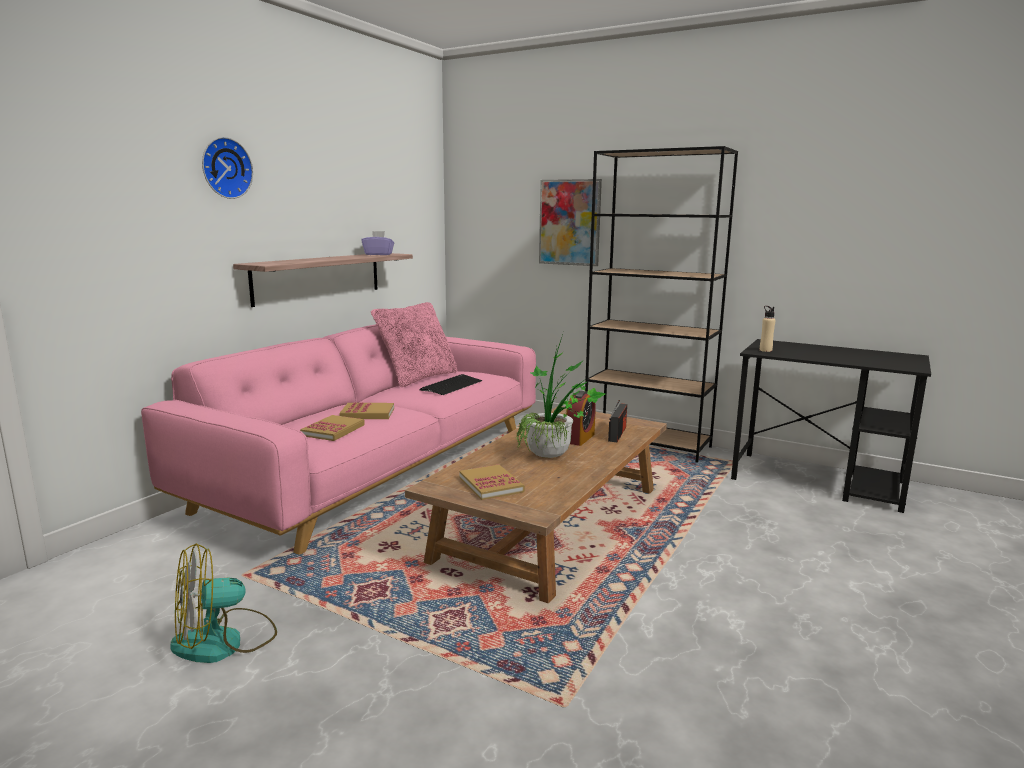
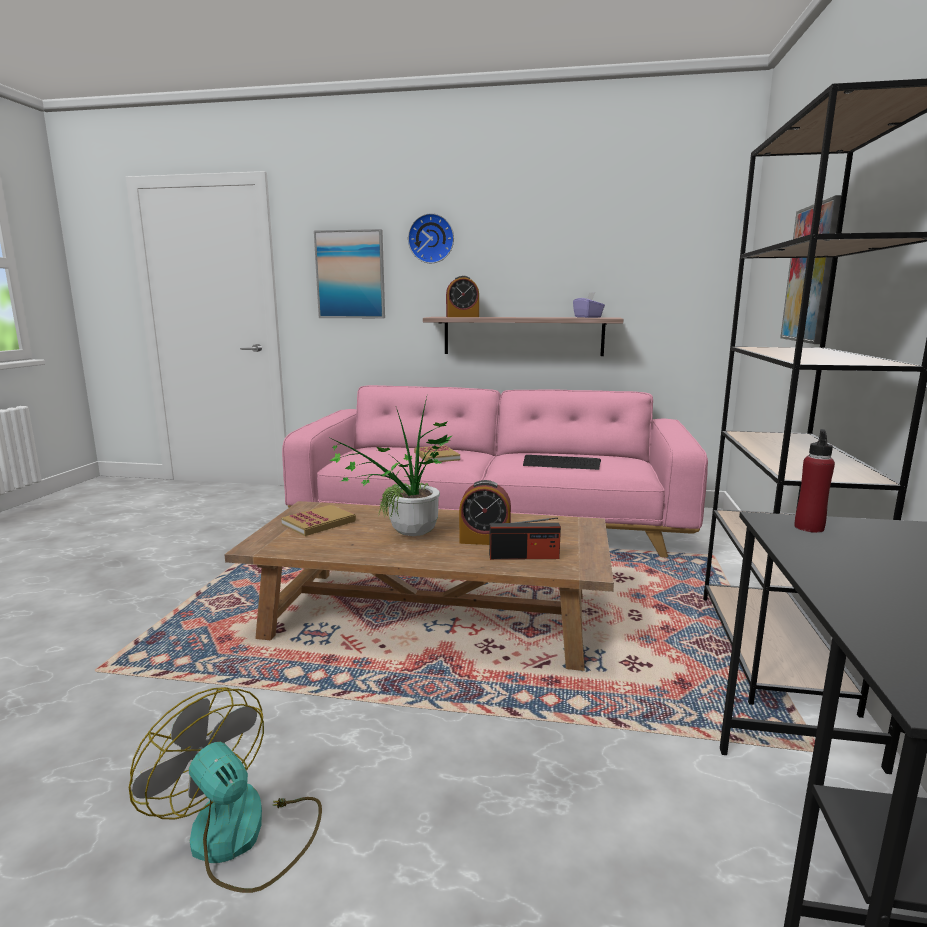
camera: 70 degrees right, 0 degrees up
fan [171,543,277,663] -> fan moved to [129,687,322,893]
book [300,415,365,441] -> none
pink pillow [371,302,457,387] -> none
beige bottle [760,306,776,352] -> red bottle [795,429,835,533]
none -> picture [314,229,385,318]
none -> alarm clock [446,276,479,317]

